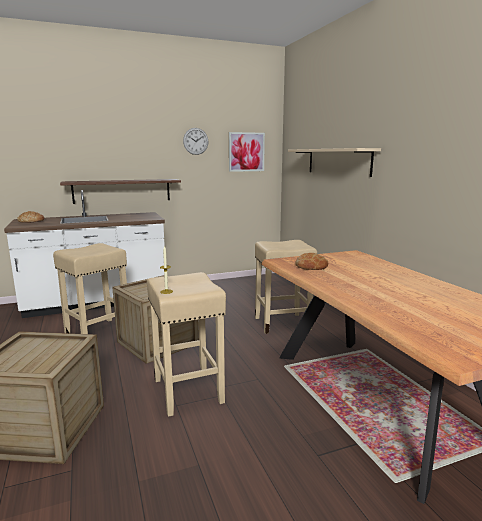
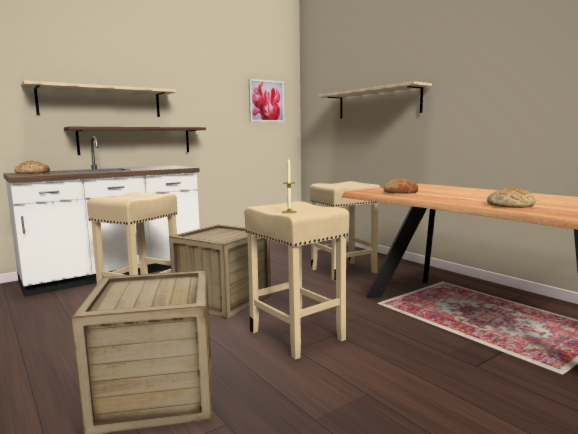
camera: 15 degrees left, 5 degrees down
wall clock [183,128,209,155] -> none
none -> beige shelf [21,81,176,117]
none -> bread [487,187,535,208]

